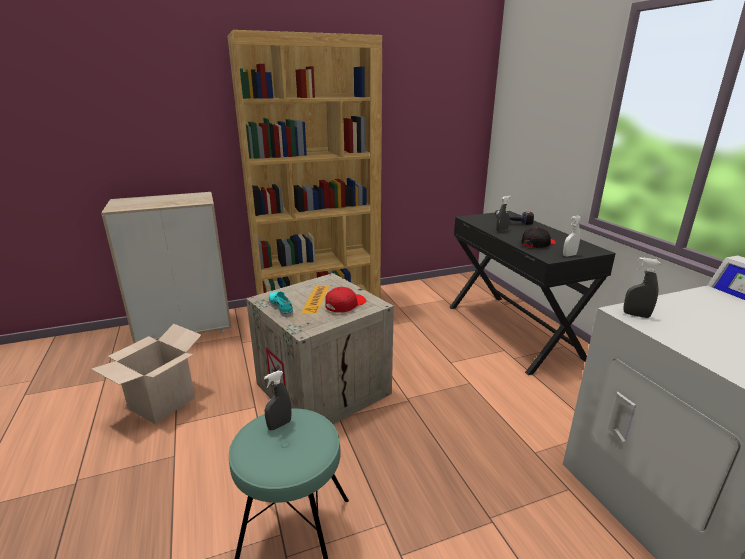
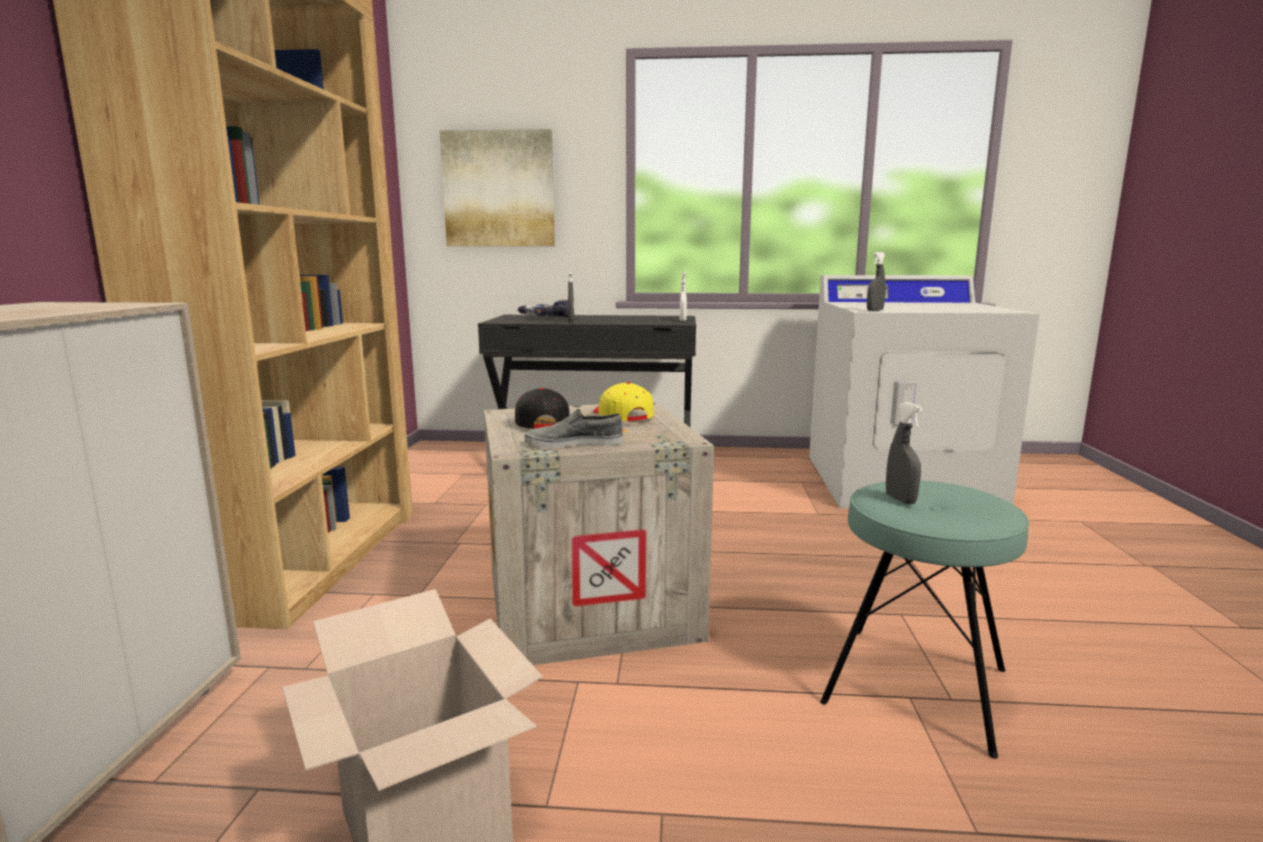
camera: 65 degrees left, 10 degrees down
turquoise shoe [269,291,293,317] -> grey shoe [525,409,623,448]
red cap [325,287,366,313] -> yellow cap [593,382,654,421]
black cap [521,228,556,248] -> black cap moved to [515,388,570,429]
none -> picture [440,129,555,246]

